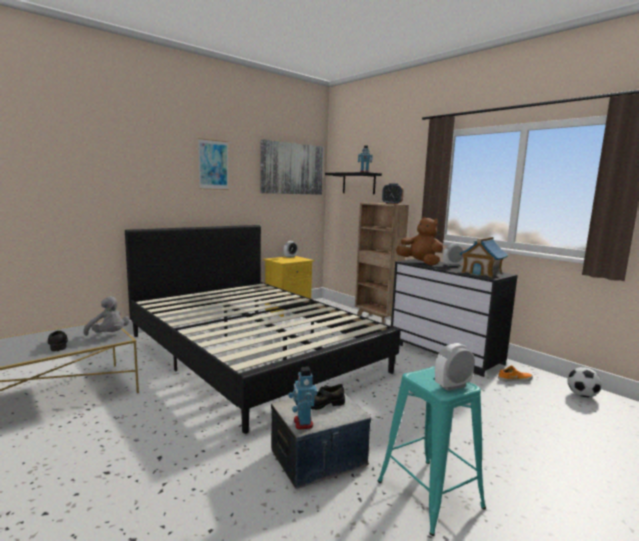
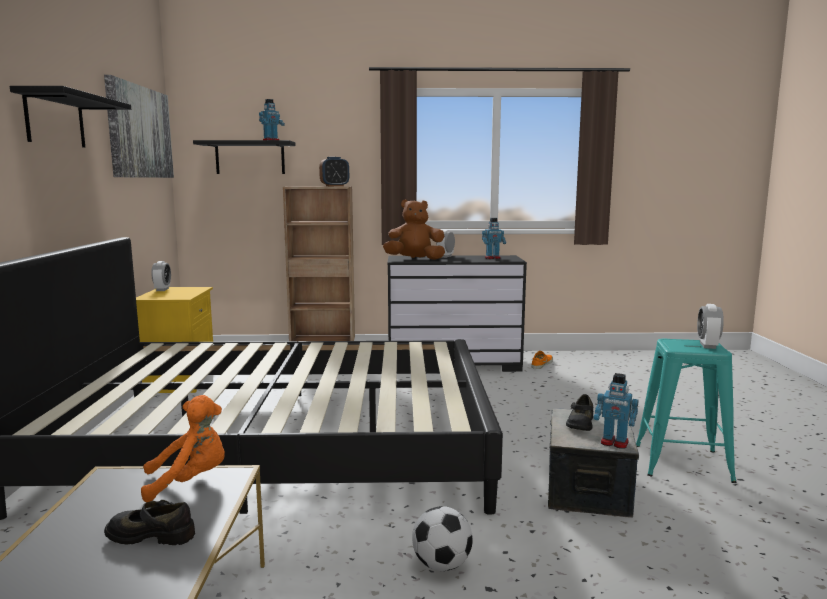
camera: 50 degrees left, 0 degrees up
grey plush toy [83,296,130,336] -> orange plush toy [141,395,225,502]
picture [198,138,229,190] -> black shelf [10,86,131,148]
toy house [459,237,508,277] -> toy robot [482,218,506,259]
football [568,367,602,397] -> football moved to [412,506,473,571]

